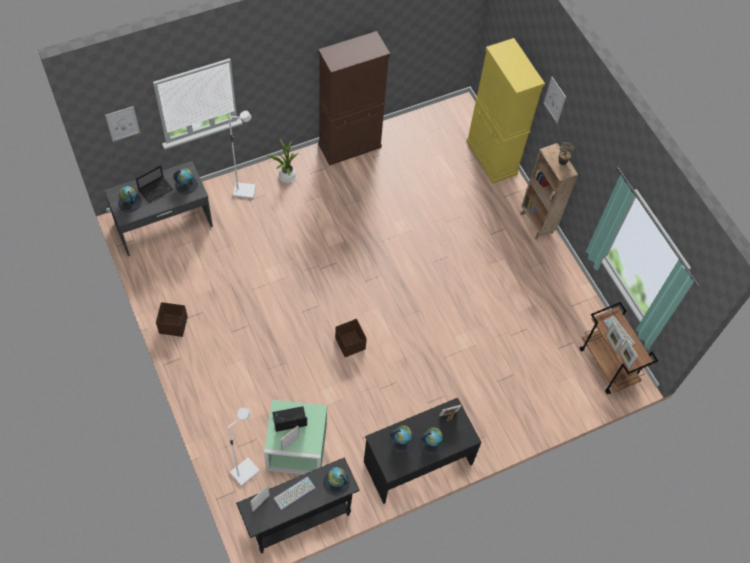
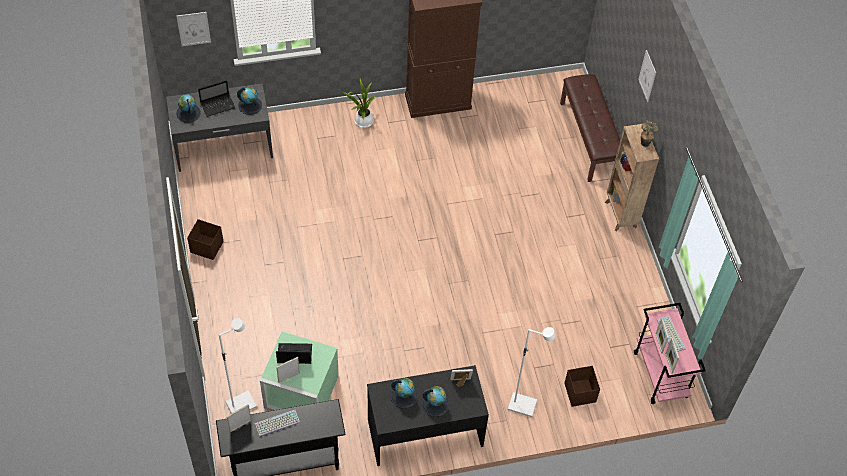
camera: 15 degrees right, 5 degrees down
white floor lamp [228,111,256,199] -> white floor lamp moved to [508,327,556,417]
globe [323,467,350,495] -> none
brown storage box [335,319,367,357] -> brown storage box moved to [564,366,600,407]
yellow cabinet [467,38,545,184] -> brown bench [560,74,620,182]
brown cart [580,302,658,394] -> pink cart [634,303,706,404]

